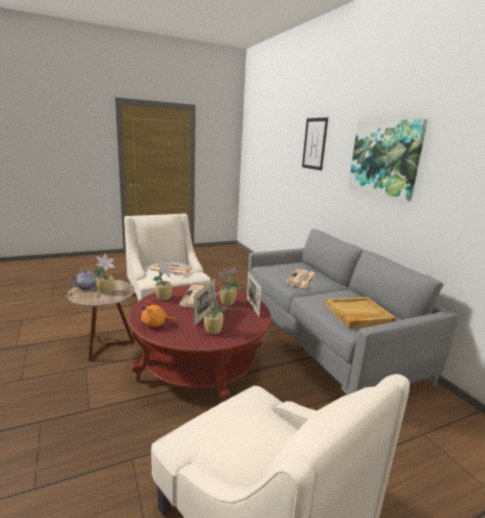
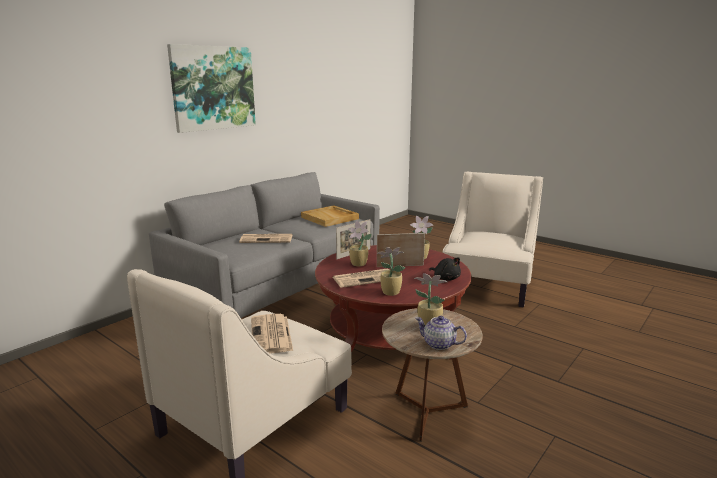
camera: 115 degrees left, 0 degrees up
orange plush toy [141,301,177,327] -> black plush toy [429,257,461,281]
picture [302,117,328,171] -> none

